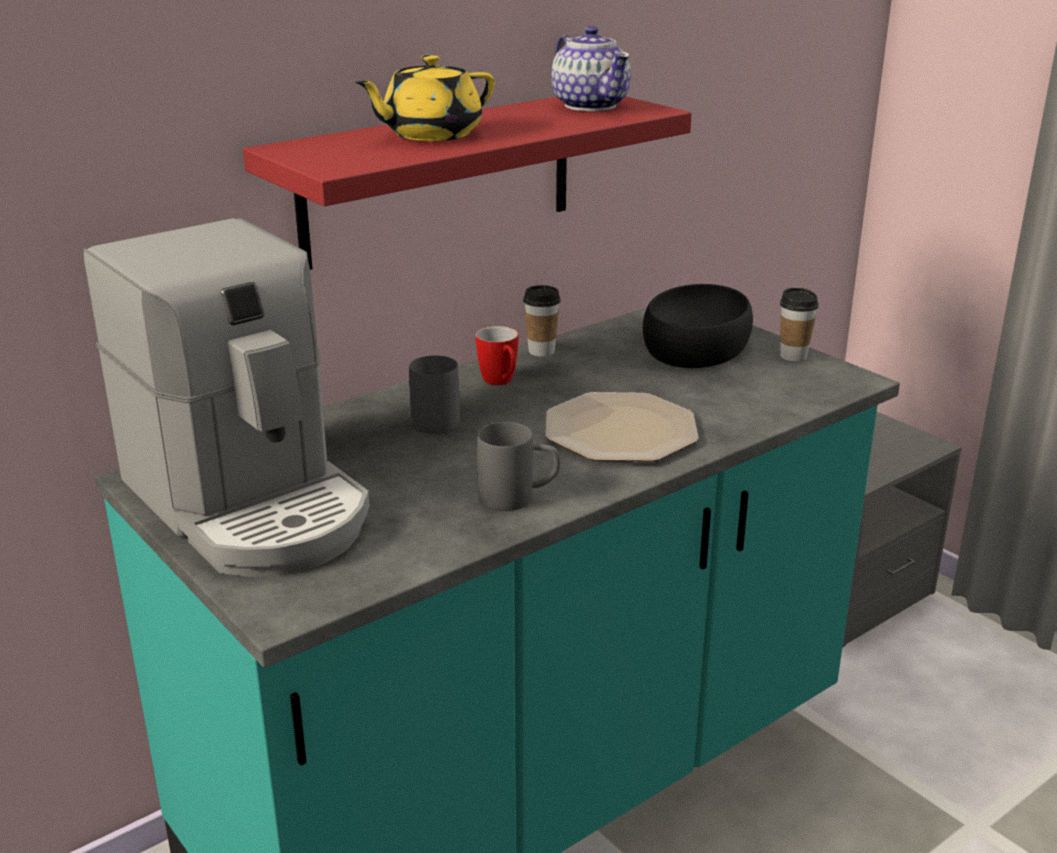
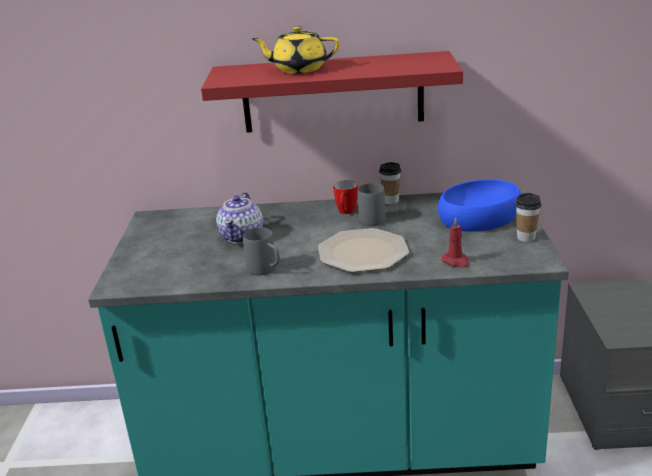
camera: 40 degrees right, 0 degrees up
coffee machine [83,218,369,577] -> none
grey mug [409,356,460,434] -> grey mug moved to [358,183,385,226]
teapot [552,26,631,111] -> teapot moved to [216,192,263,244]
black bowl [643,284,753,368] -> blue bowl [438,179,521,232]
none -> red candle [441,217,469,268]

